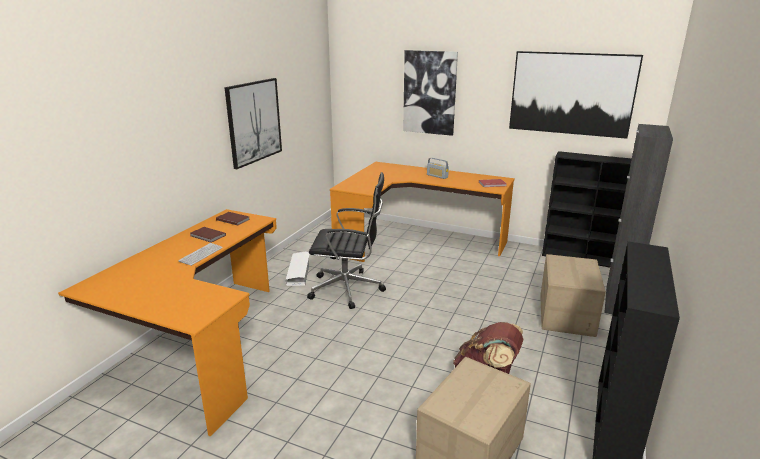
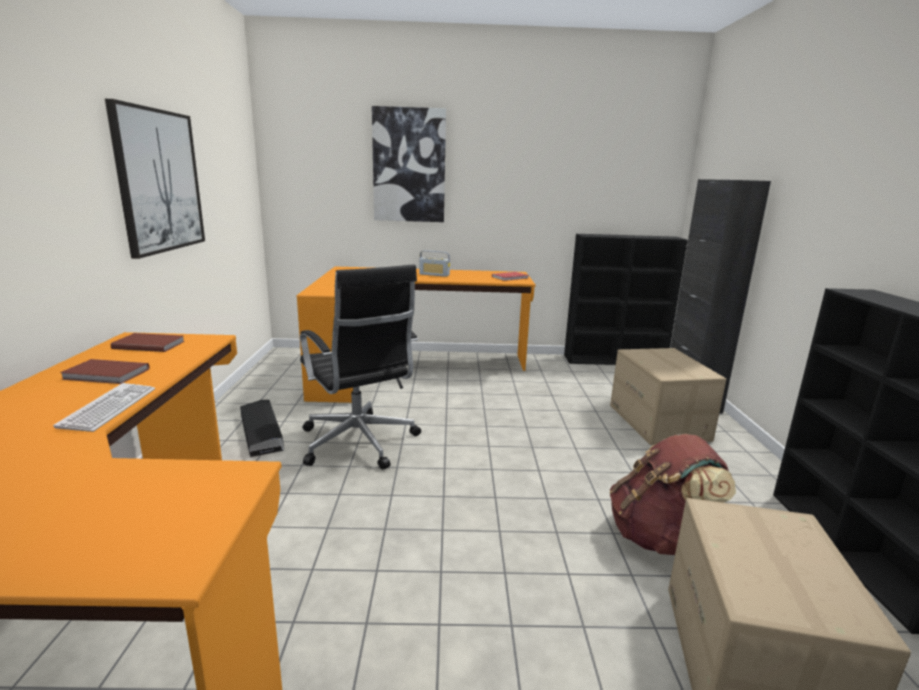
camera: 25 degrees left, 5 degrees down
white storage box [286,252,309,286] -> black storage box [240,400,284,457]
black office chair [307,172,386,309] -> black office chair turned 75 degrees clockwise [300,264,421,469]
picture [509,51,643,139] -> none

